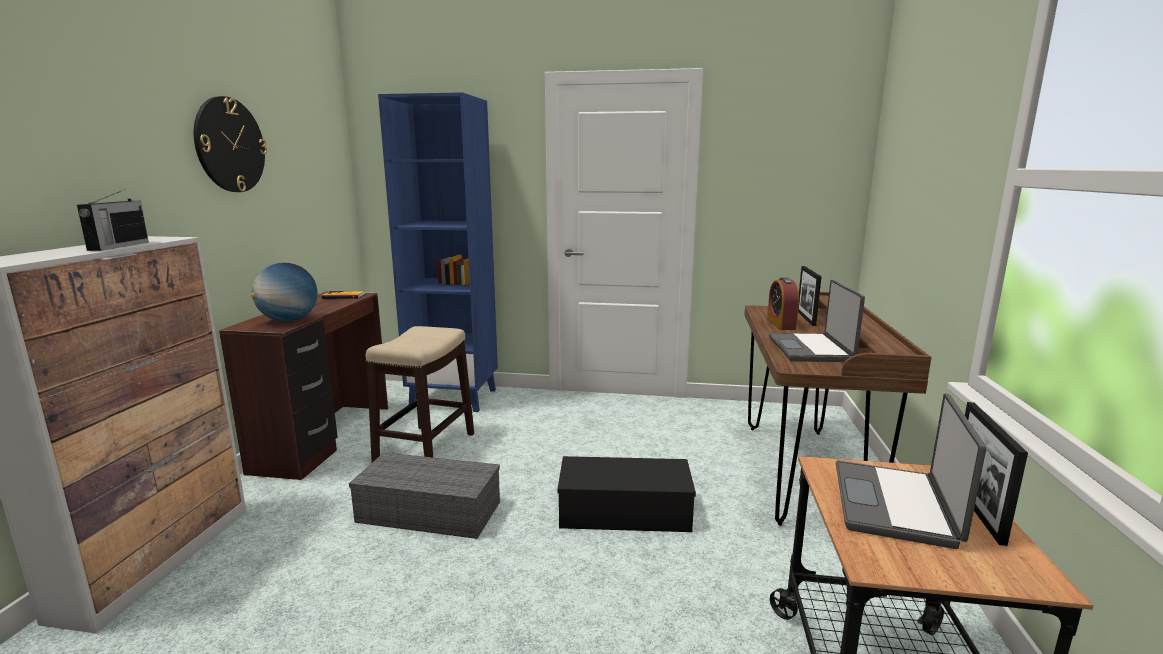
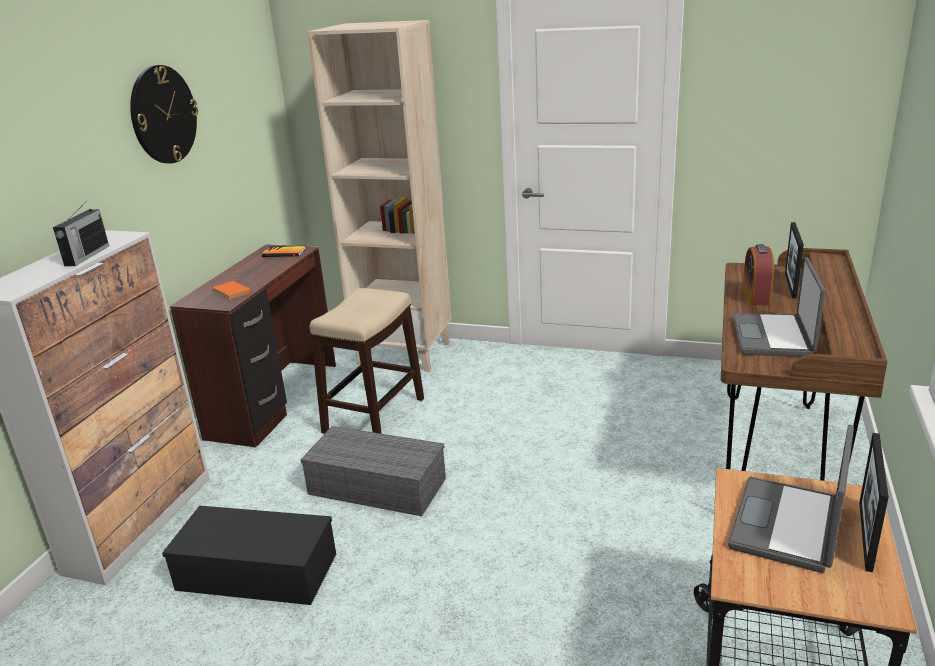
camera: 10 degrees right, 10 degrees up
globe [251,263,318,322] -> orange book [212,279,251,300]
blue bookcase [378,92,498,412] -> beige bookcase [307,20,451,372]
black storage box [558,456,696,532] -> black storage box moved to [162,506,336,605]

